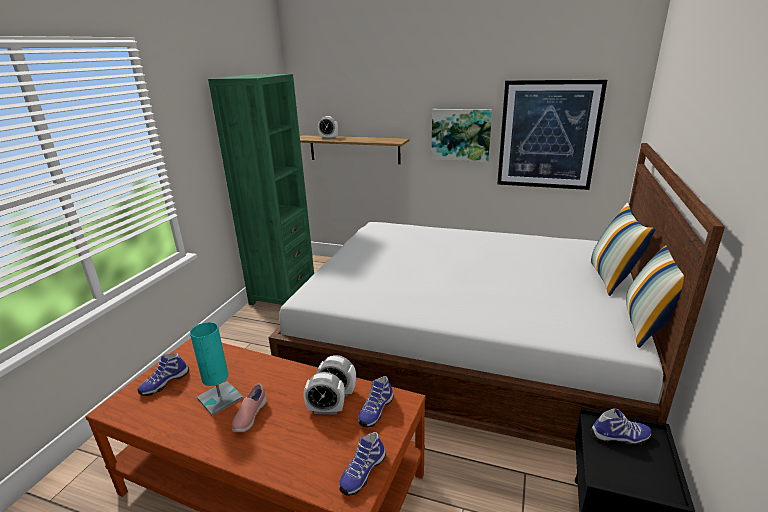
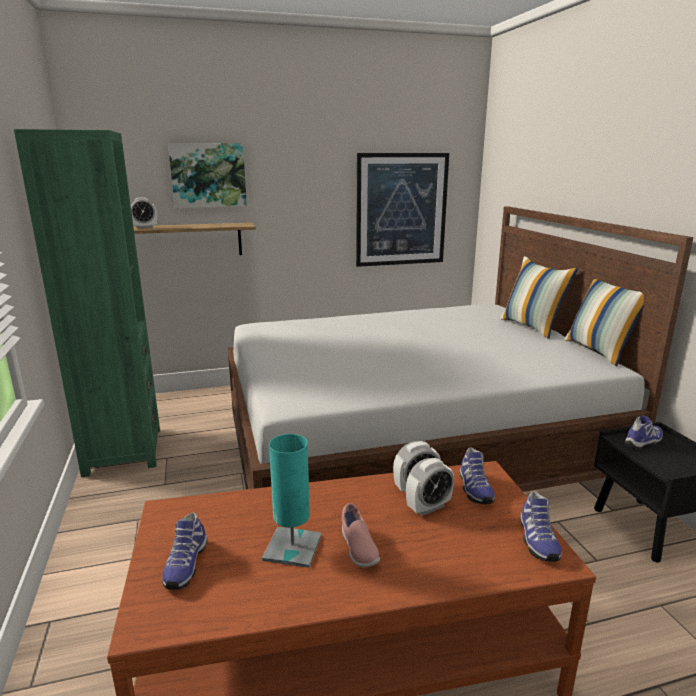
camera: 35 degrees left, 5 degrees down
picture [431,109,492,162] -> picture moved to [168,143,247,208]

